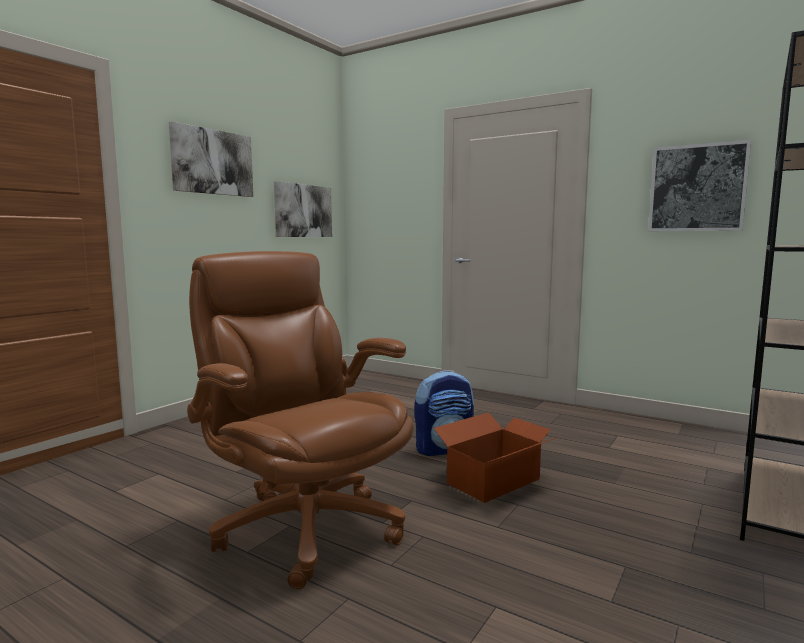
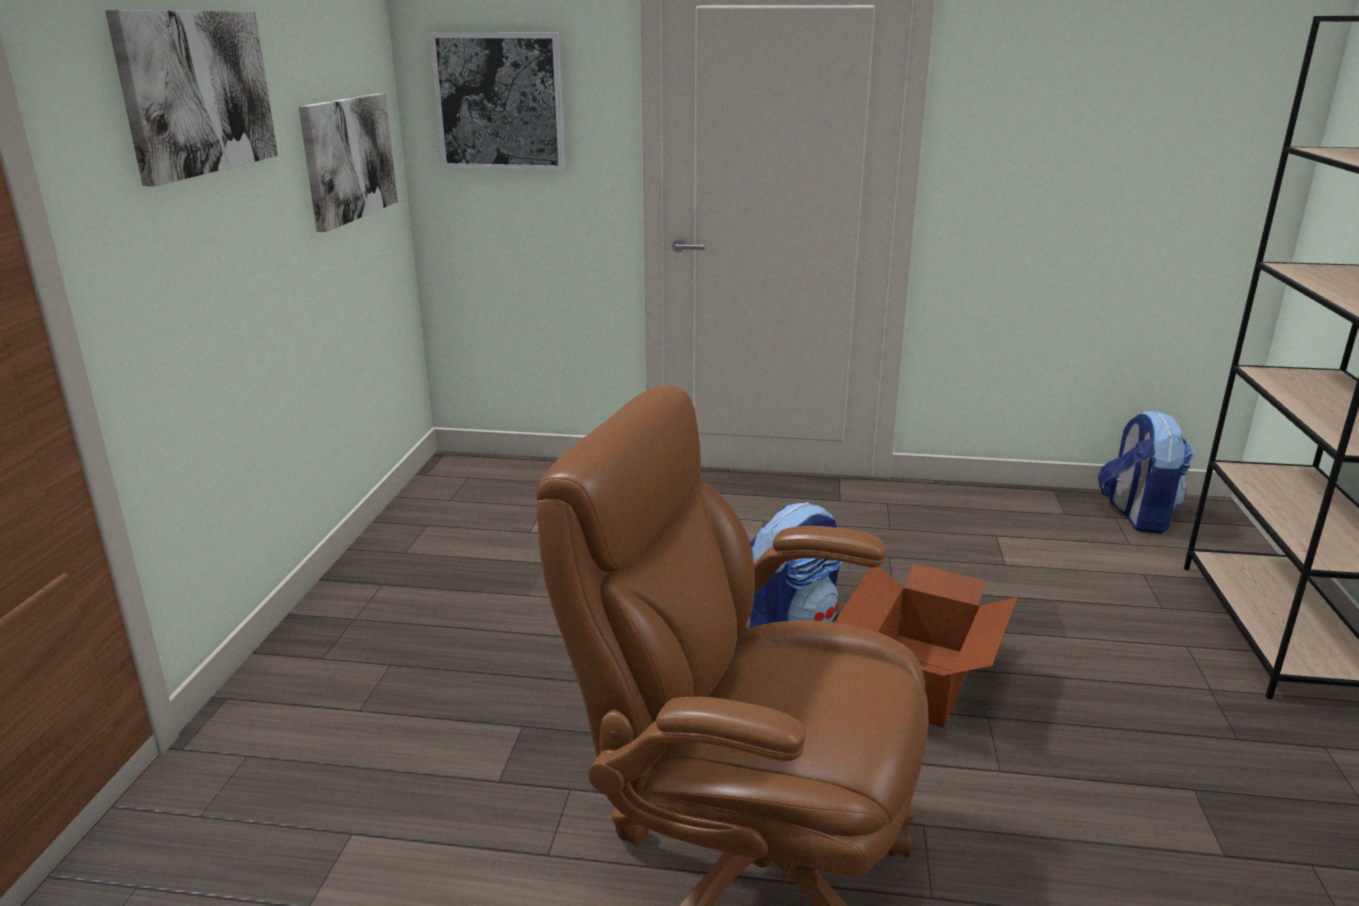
camera: 25 degrees left, 15 degrees up
picture [648,140,751,231] -> picture moved to [430,33,565,170]
none -> backpack [1098,409,1193,534]

